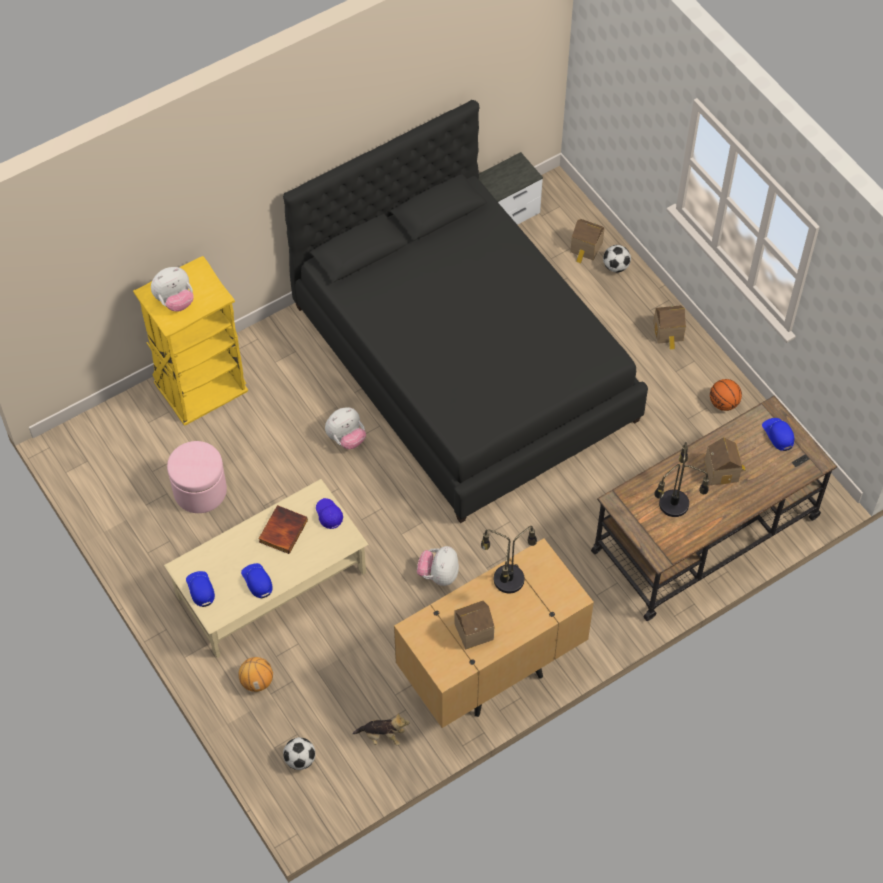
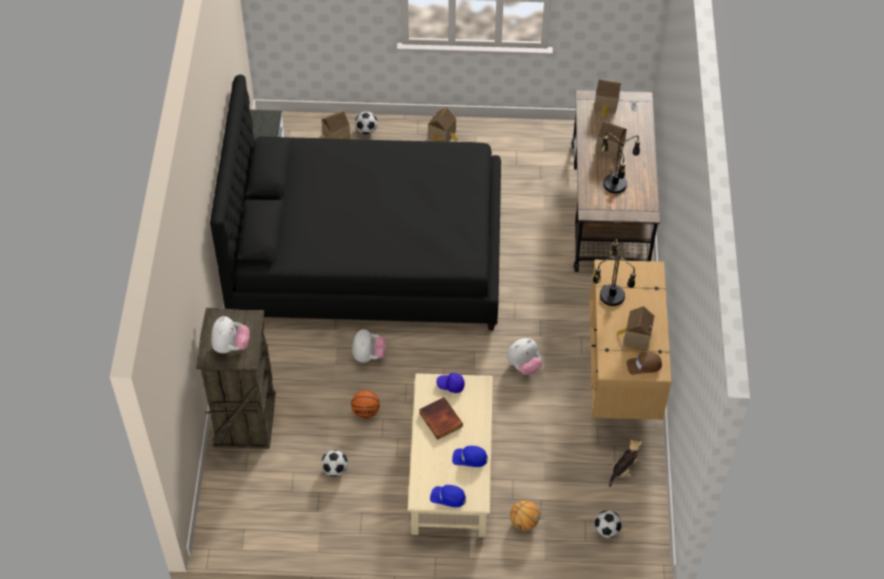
camera: 55 degrees left, 5 degrees down
yellow bookcase [133,256,248,426] -> brown bookcase [196,308,276,449]
pink ottoman [167,441,227,513] -> football [321,450,348,477]
plush toy [417,546,459,586] -> plush toy turned 75 degrees counterclockwise [507,338,542,375]
basketball [710,379,742,411] -> basketball moved to [351,390,380,419]
blue cap [762,418,794,451] -> toy house [594,79,621,117]
none -> brown cap [627,352,662,375]

